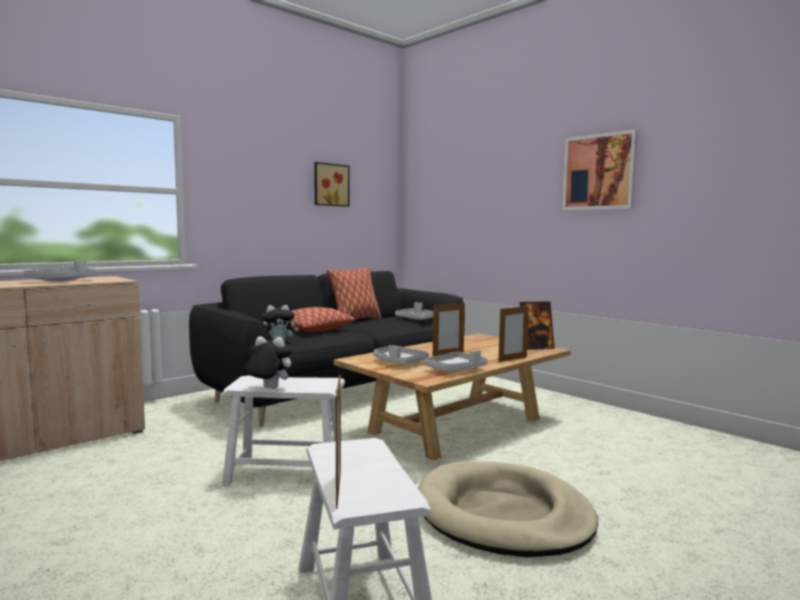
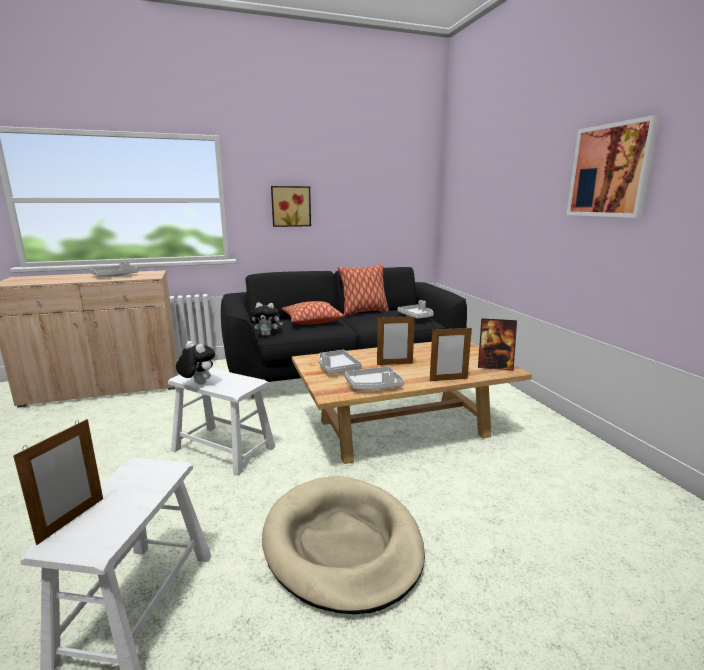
camera: 25 degrees right, 10 degrees up
picture [314,162,350,207] -> picture moved to [271,186,311,227]

